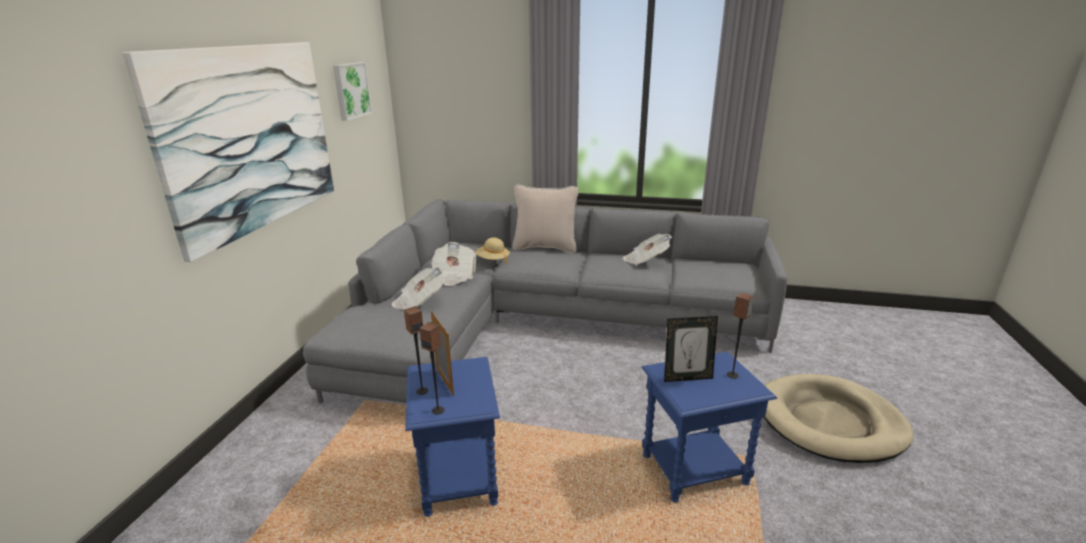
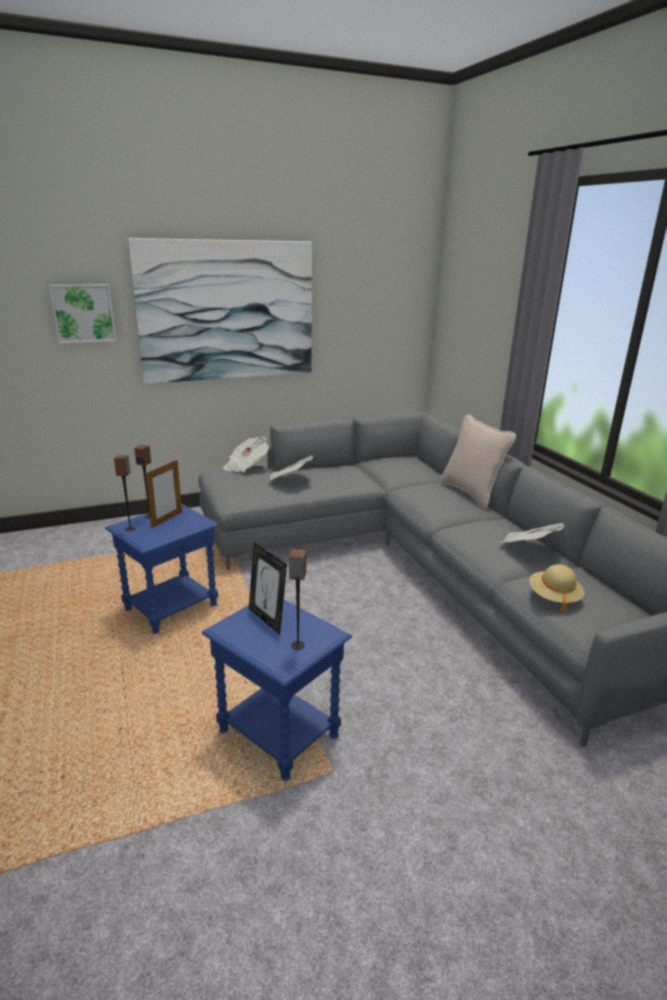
camera: 55 degrees right, 0 degrees up
picture [333,62,372,121] -> picture moved to [49,284,116,344]
newspaper [431,242,477,286] -> newspaper moved to [223,437,269,472]
beige hat [476,237,510,264] -> beige hat moved to [529,564,584,613]
beige dog bed [764,374,914,463] -> none

